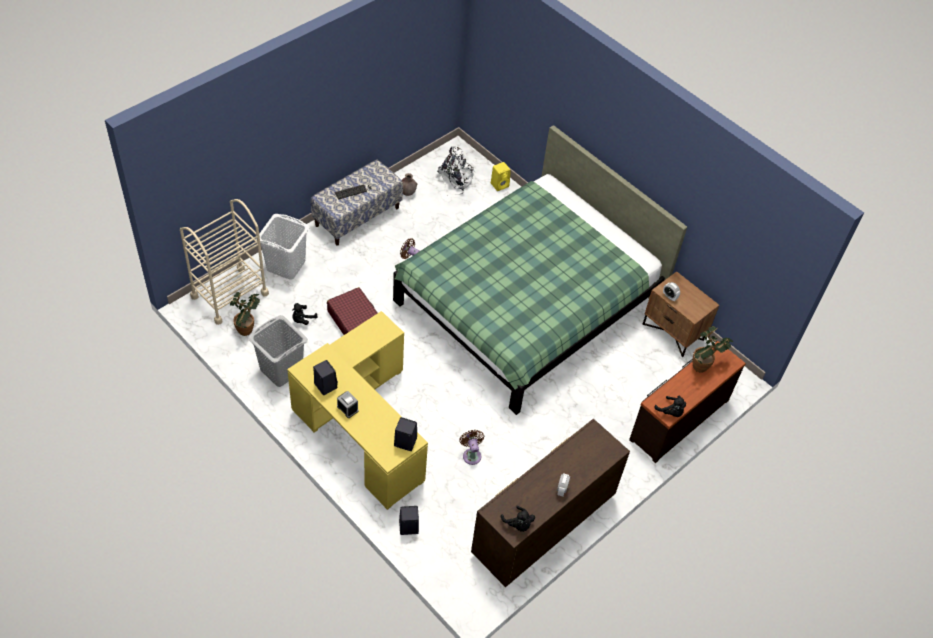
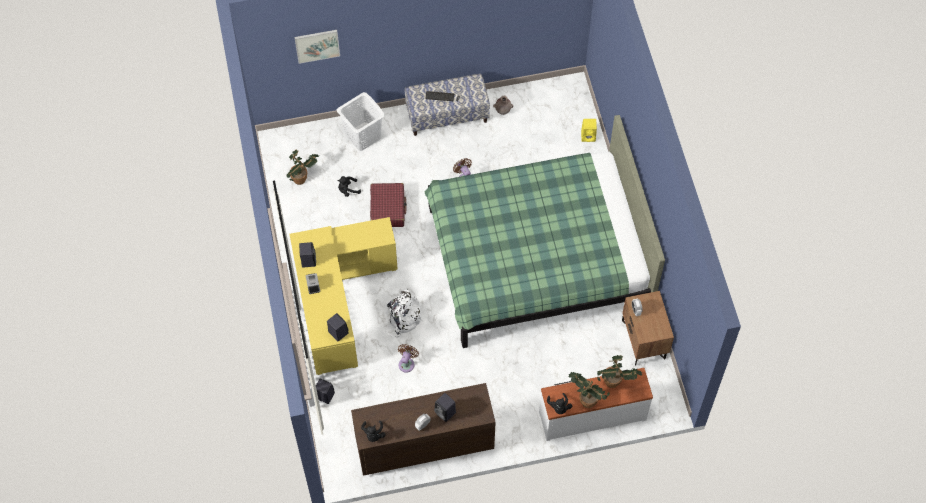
camera: 35 degrees right, 10 degrees up
beige cart [180,199,269,325] -> none
grey laundry basket [248,315,308,387] -> none
white backpack [437,146,476,196] -> white backpack moved to [383,289,423,338]
brown dresser [629,341,746,463] -> white dresser [539,368,653,441]
none -> picture [294,30,340,64]
none -> black speaker [434,393,456,422]
none -> potted plant [568,372,610,408]

